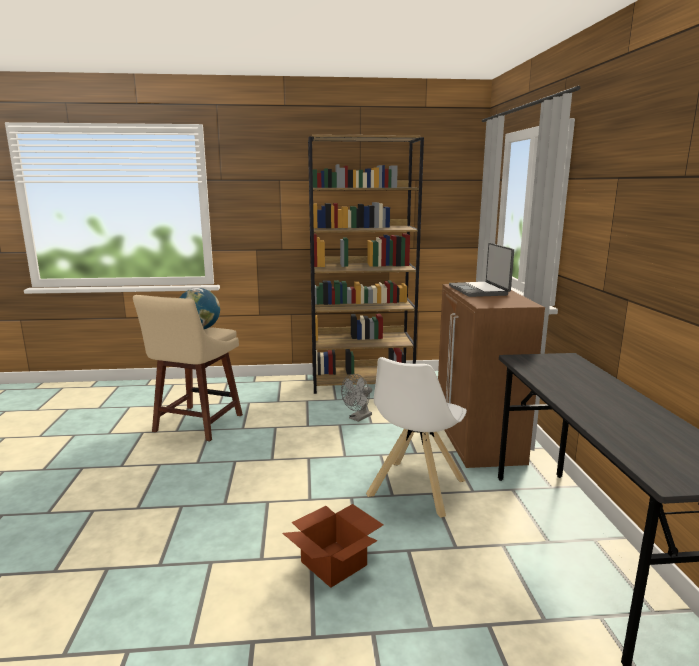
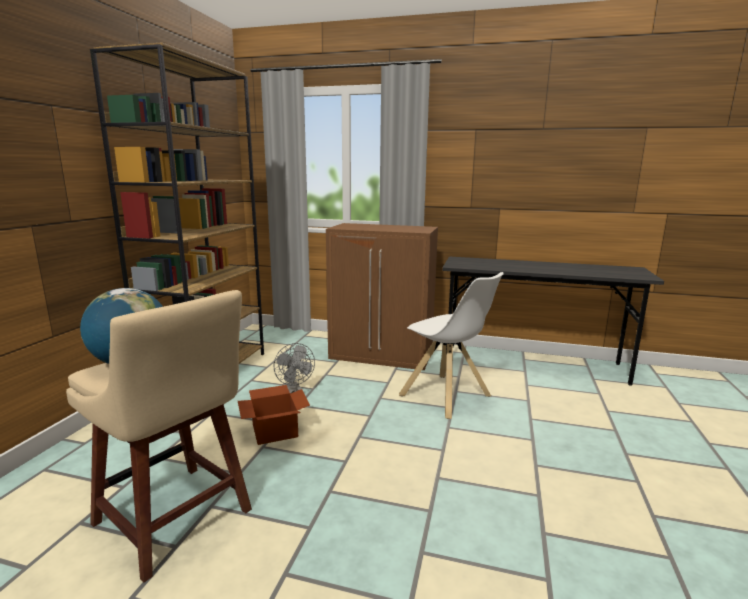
camera: 70 degrees left, 0 degrees up
cardboard box [282,504,383,588] -> cardboard box moved to [238,385,310,445]
laptop [449,243,514,297] -> none

